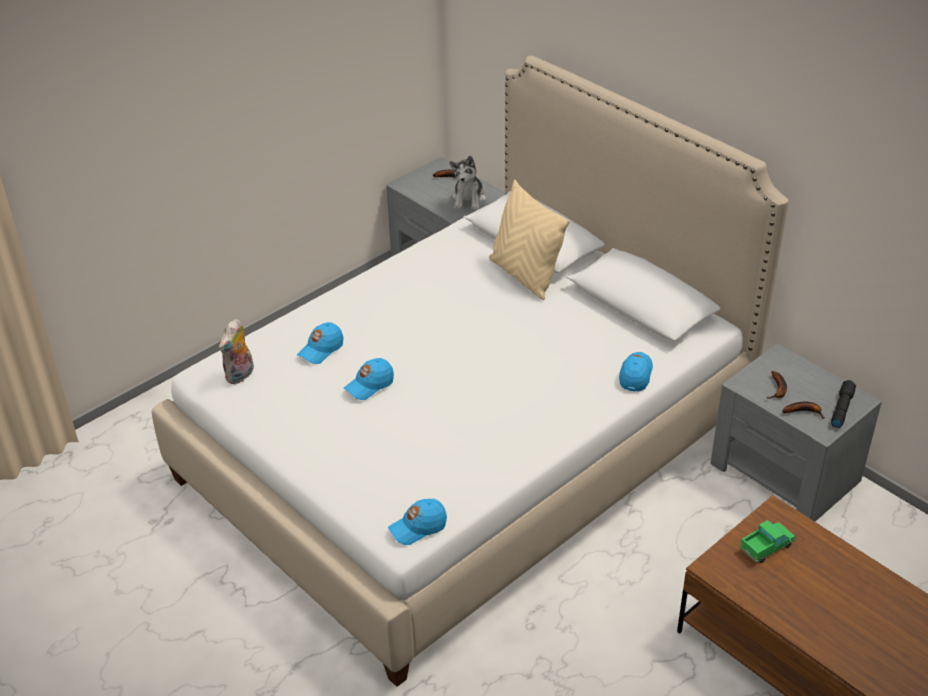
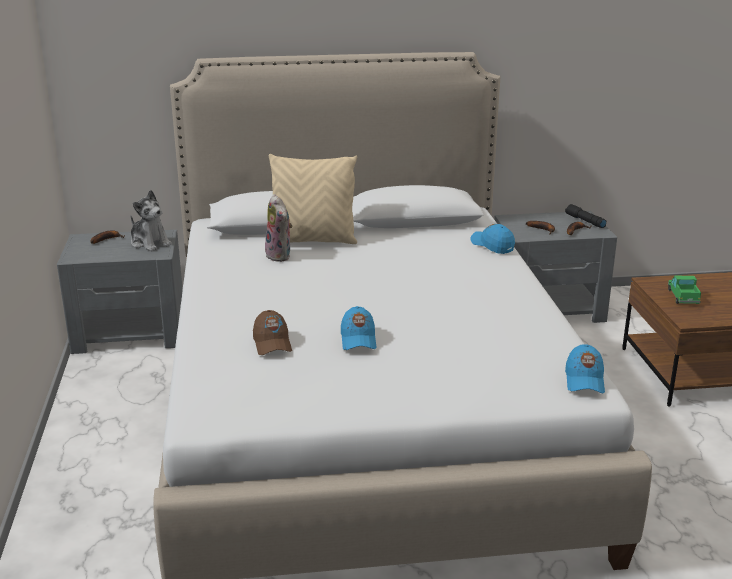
camera: 55 degrees left, 15 degrees down
plush toy [219,319,254,384] -> plush toy moved to [265,194,293,262]
blue cap [297,322,343,364] -> brown cap [253,310,292,355]

